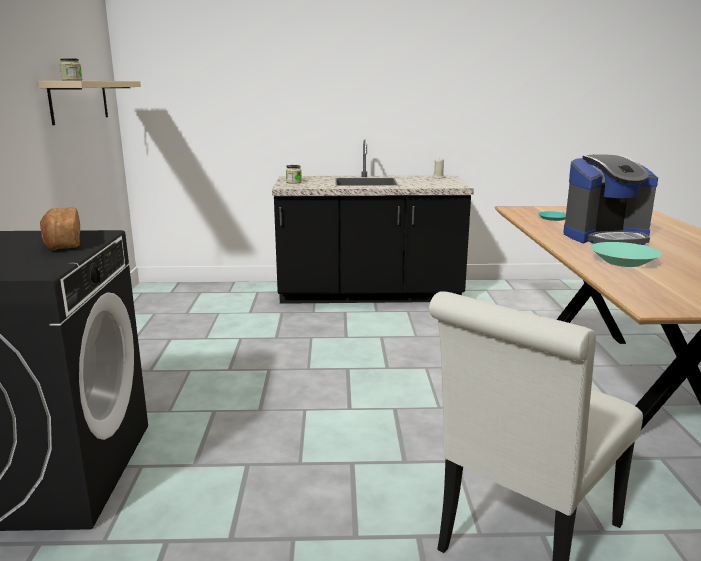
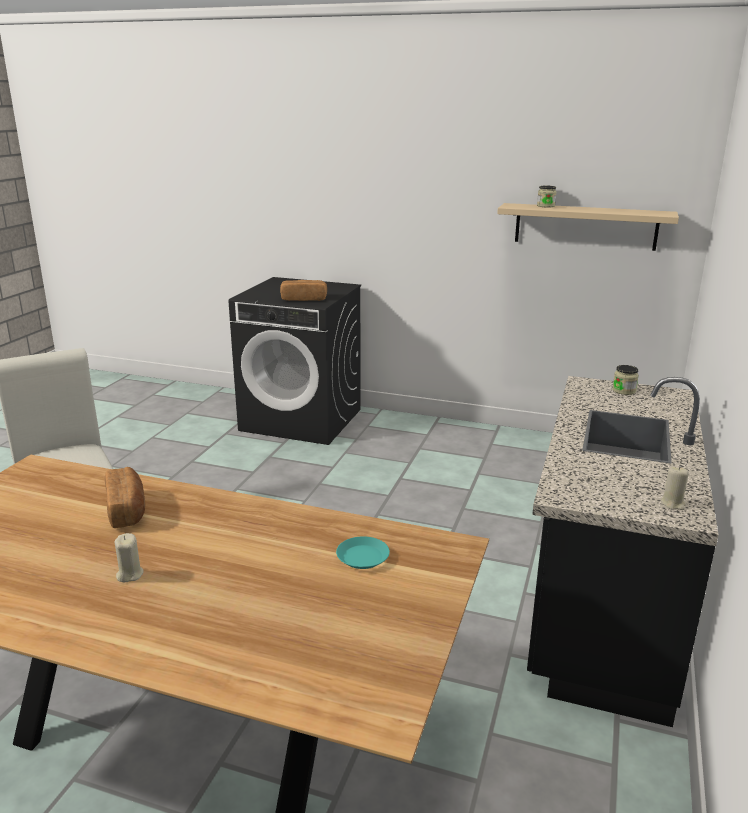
camera: 110 degrees right, 5 degrees up
coffee machine [563,154,658,245] -> none
turquoise bowl [590,242,662,267] -> bread [105,467,145,528]
none -> beige candle [114,533,144,582]

